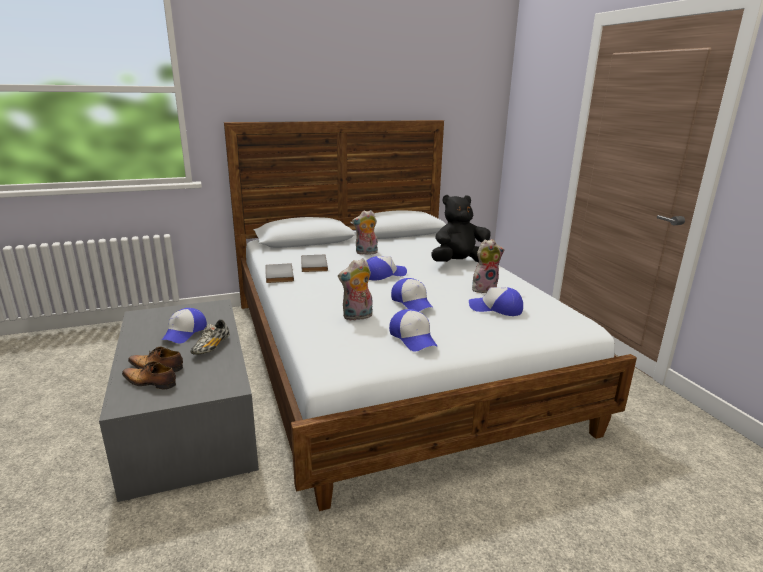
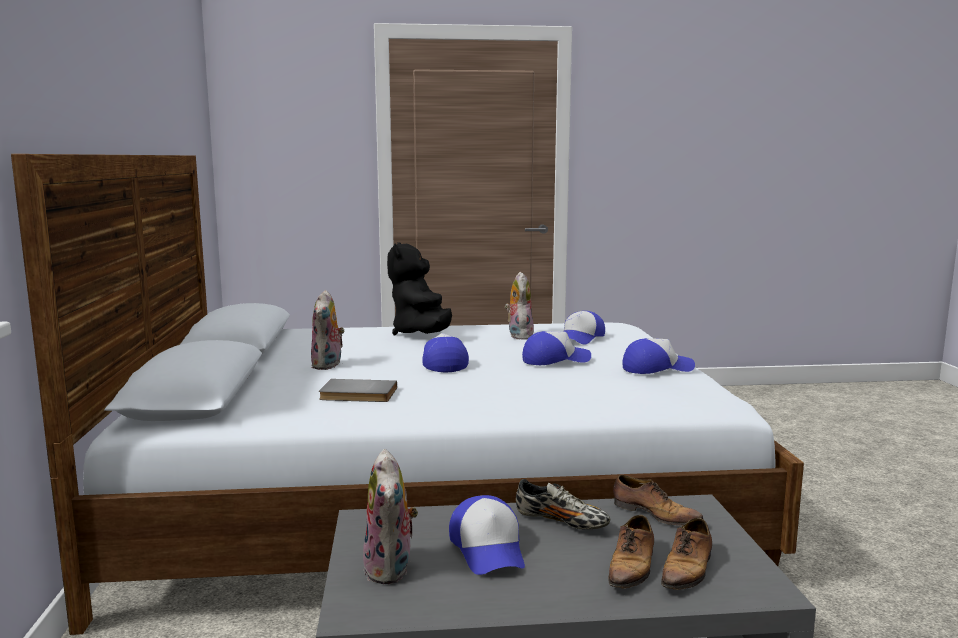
camera: 75 degrees left, 10 degrees down
cap [160,308,207,344] -> cap turned 45 degrees clockwise [449,495,525,575]
grey book [266,263,294,283] -> none
plush toy [338,258,373,321] -> plush toy moved to [363,449,418,584]
none -> shoe [613,475,703,526]

